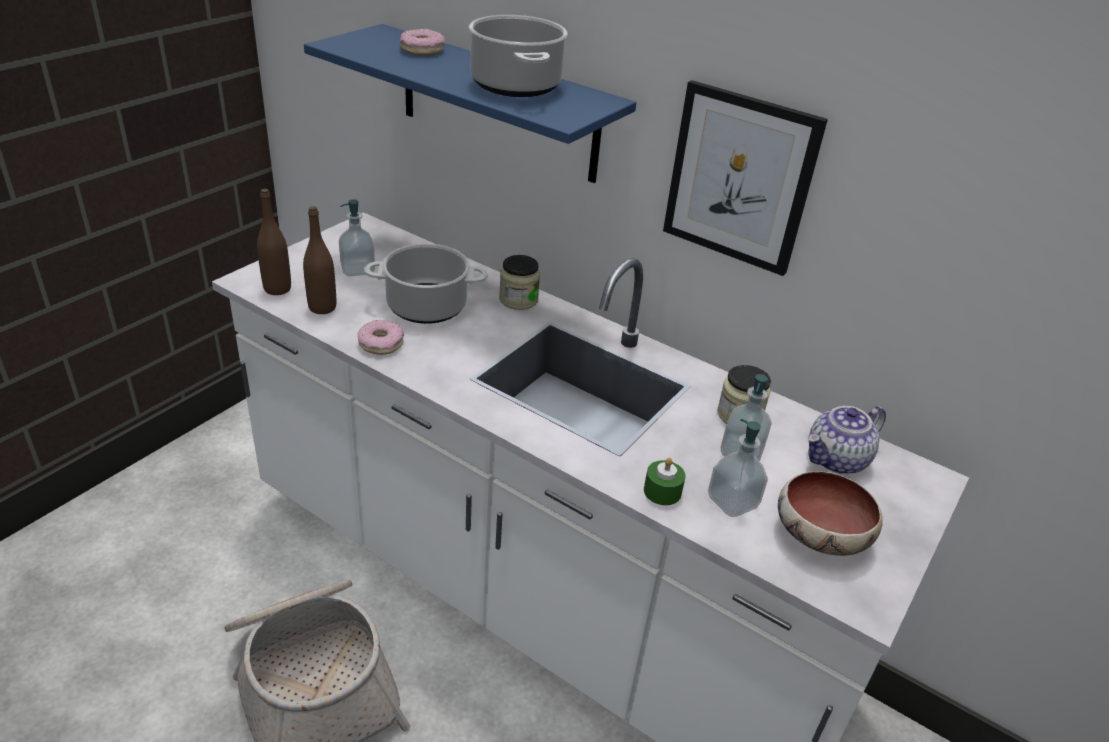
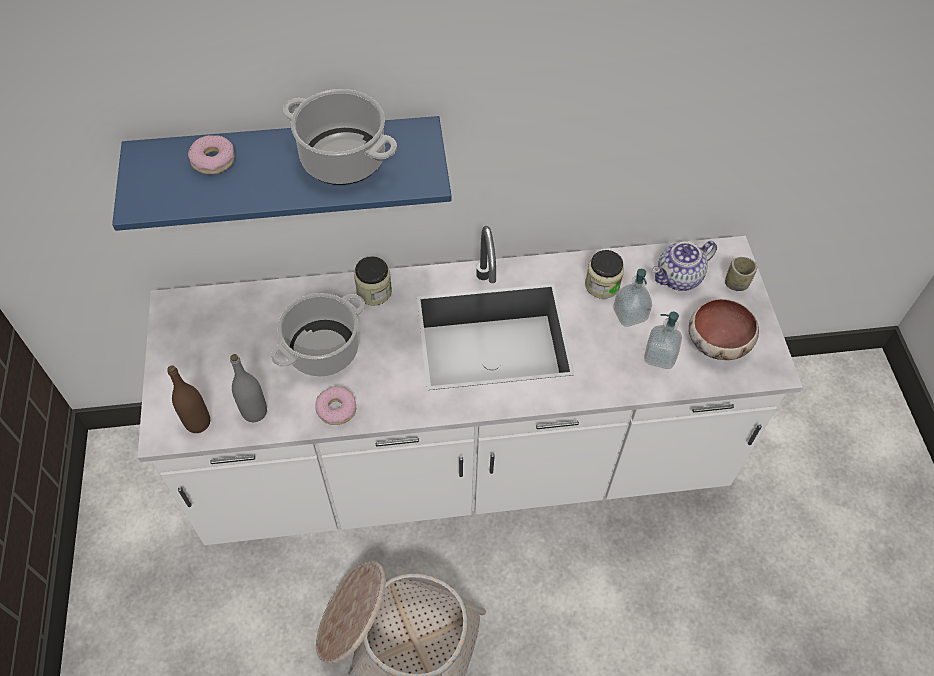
camera: 40 degrees left, 20 degrees up
brown bottle [303,206,336,314] -> grey bottle [230,354,267,422]
soap dispenser [339,199,375,276] -> none
green candle [644,458,686,505] -> none
picture [663,80,828,276] -> none
teapot [808,406,886,474] -> teapot turned 45 degrees clockwise [652,241,717,291]
none -> cup [725,257,757,291]

